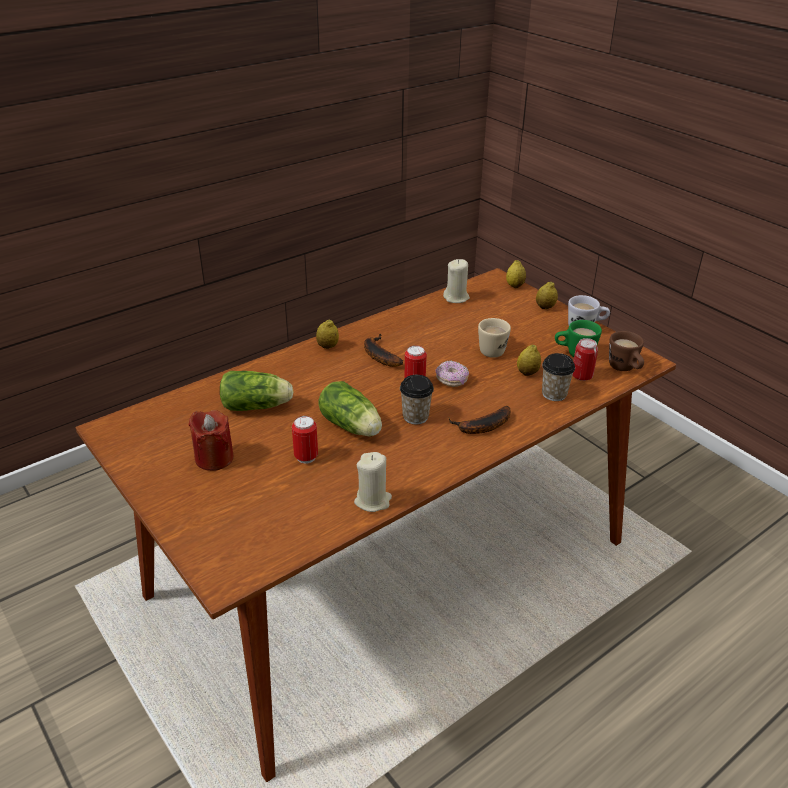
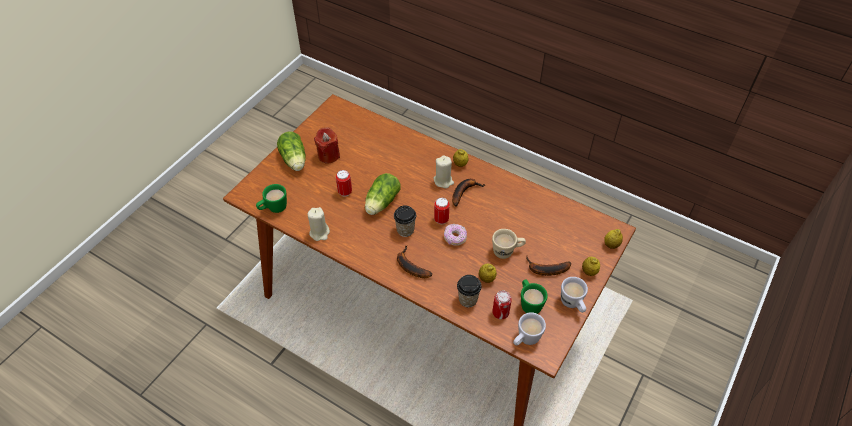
camera: 70 degrees right, 15 degrees up
lettuce [220,371,294,411] -> lettuce moved to [277,131,306,171]
beige candle [443,259,470,303] -> beige candle moved to [434,155,454,188]
brown mug [609,331,644,371] -> white mug [513,312,546,346]
none -> green mug [256,184,287,213]
none -> banana [526,255,571,276]

